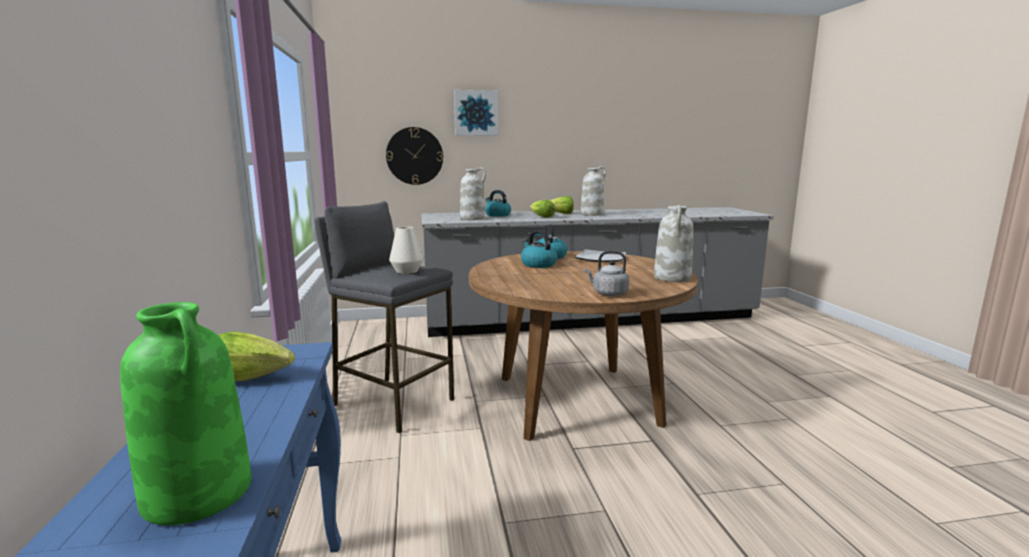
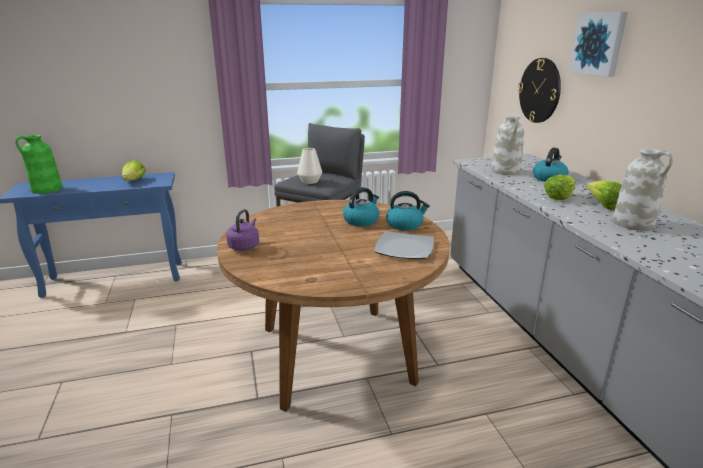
camera: 85 degrees right, 10 degrees up
grey kettle [585,251,629,296] -> purple kettle [226,209,259,251]
white vase [654,205,693,282] -> none

